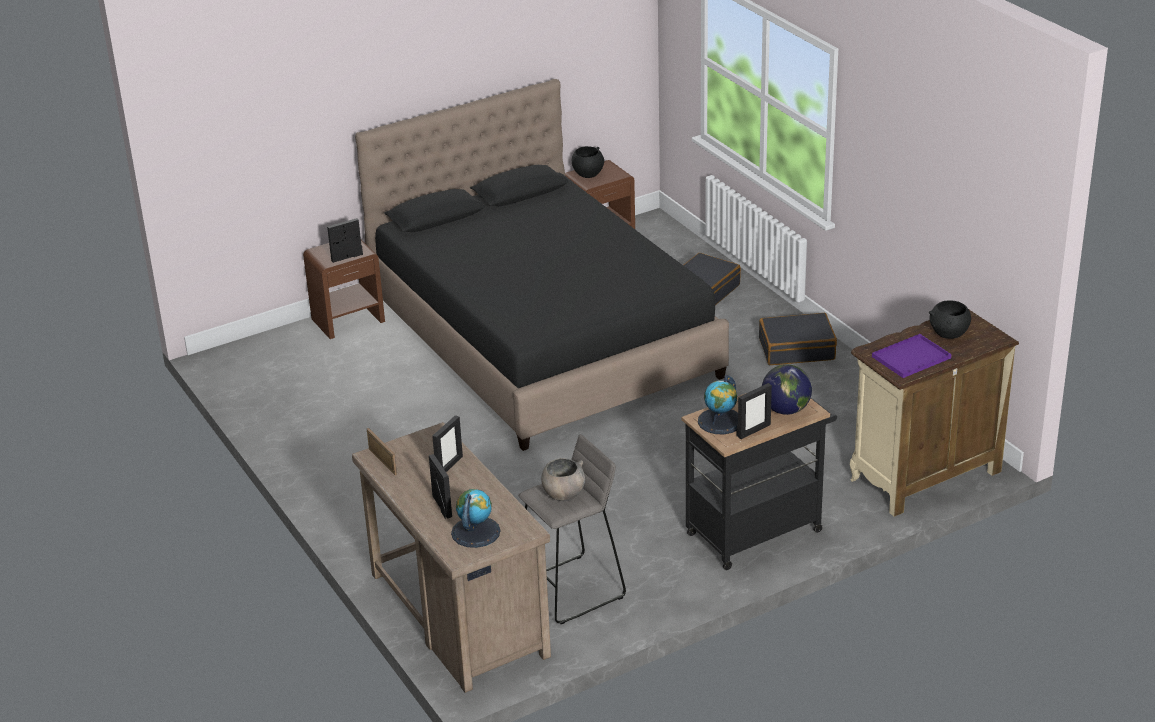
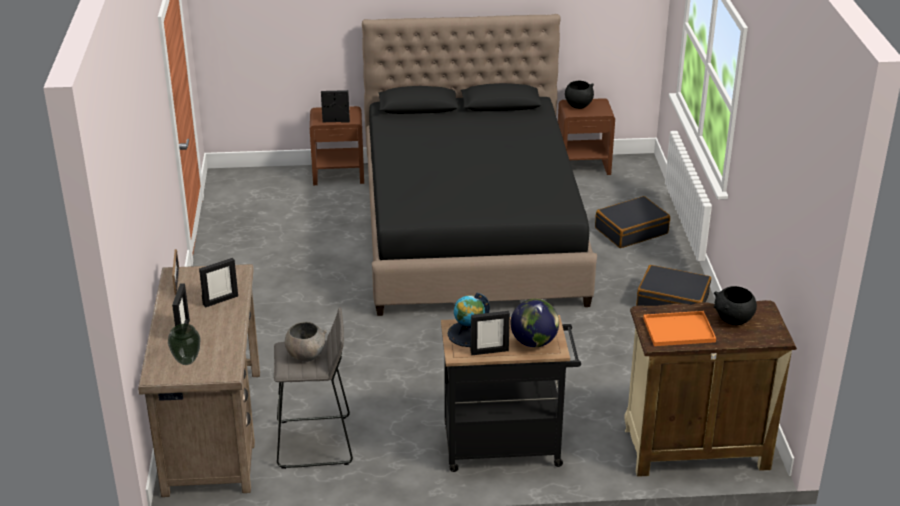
camera: 25 degrees right, 0 degrees up
globe [451,489,501,548] -> vase [168,324,201,365]
purple tray [872,334,951,378] -> orange tray [643,311,716,346]

